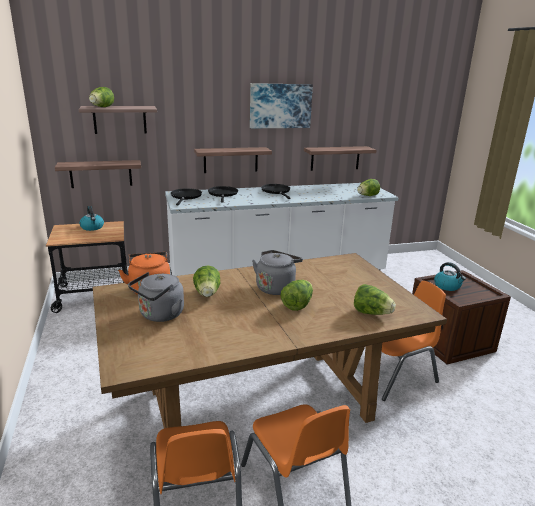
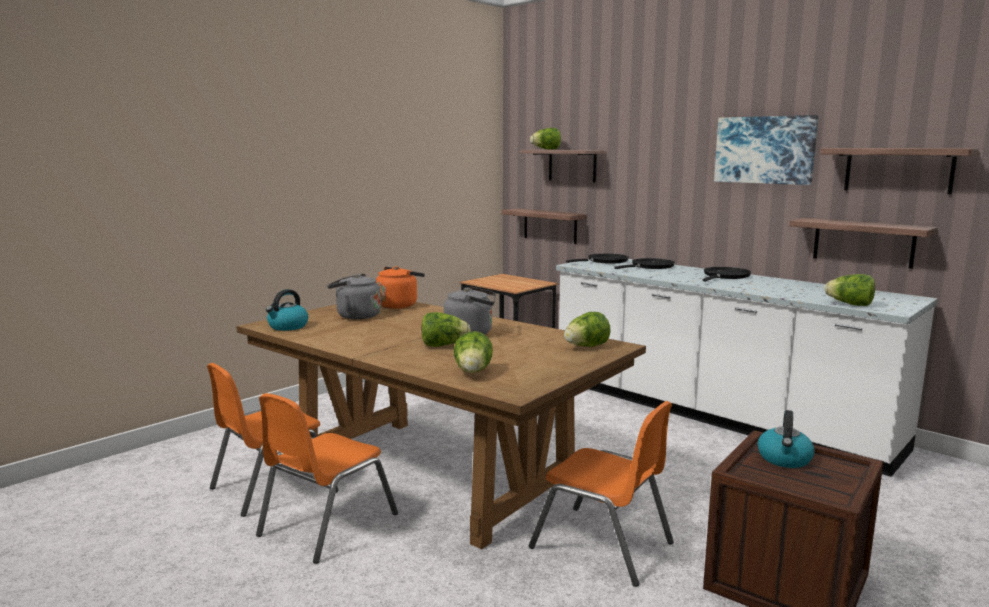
camera: 60 degrees right, 10 degrees down
kettle [79,206,104,231] -> kettle moved to [266,289,308,331]
lettuce [193,266,220,297] -> lettuce moved to [564,312,611,347]
shelf [194,147,272,173] -> shelf moved to [820,148,979,194]

